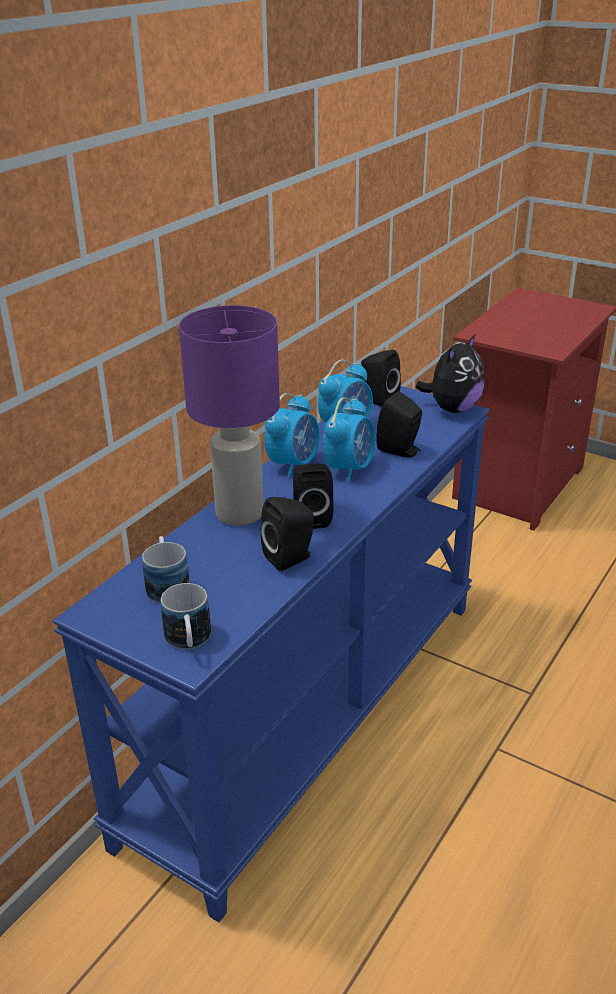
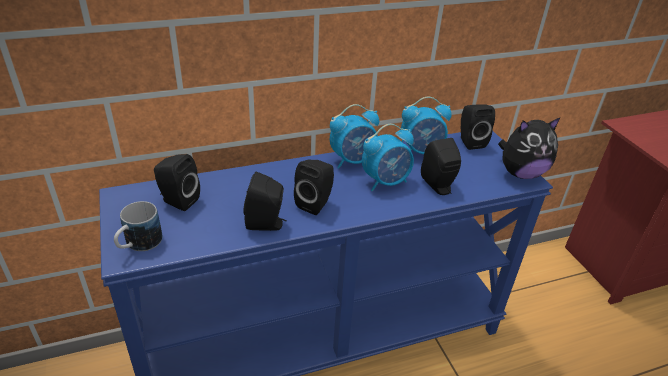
camera: 35 degrees right, 5 degrees up
mug [142,536,190,604] -> black speaker [154,154,200,211]
purple table lamp [179,305,280,526] -> none

